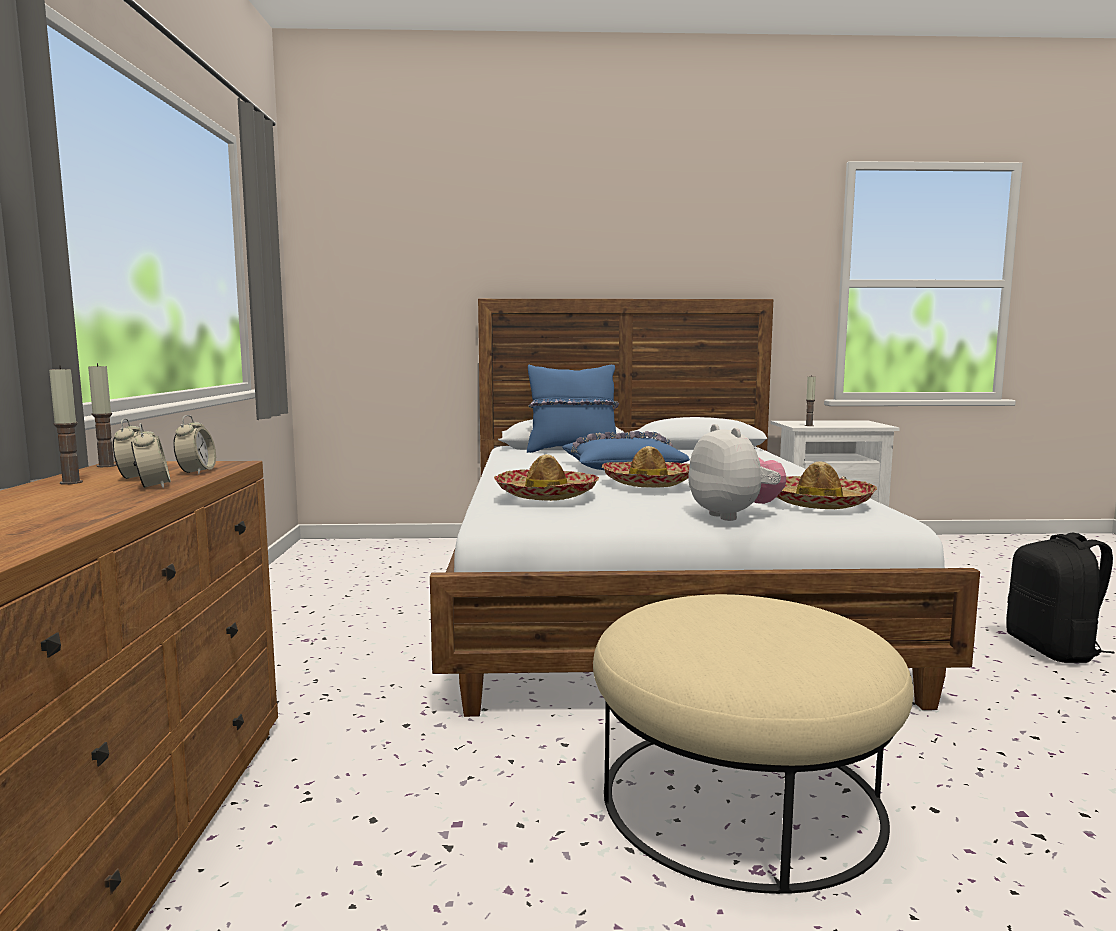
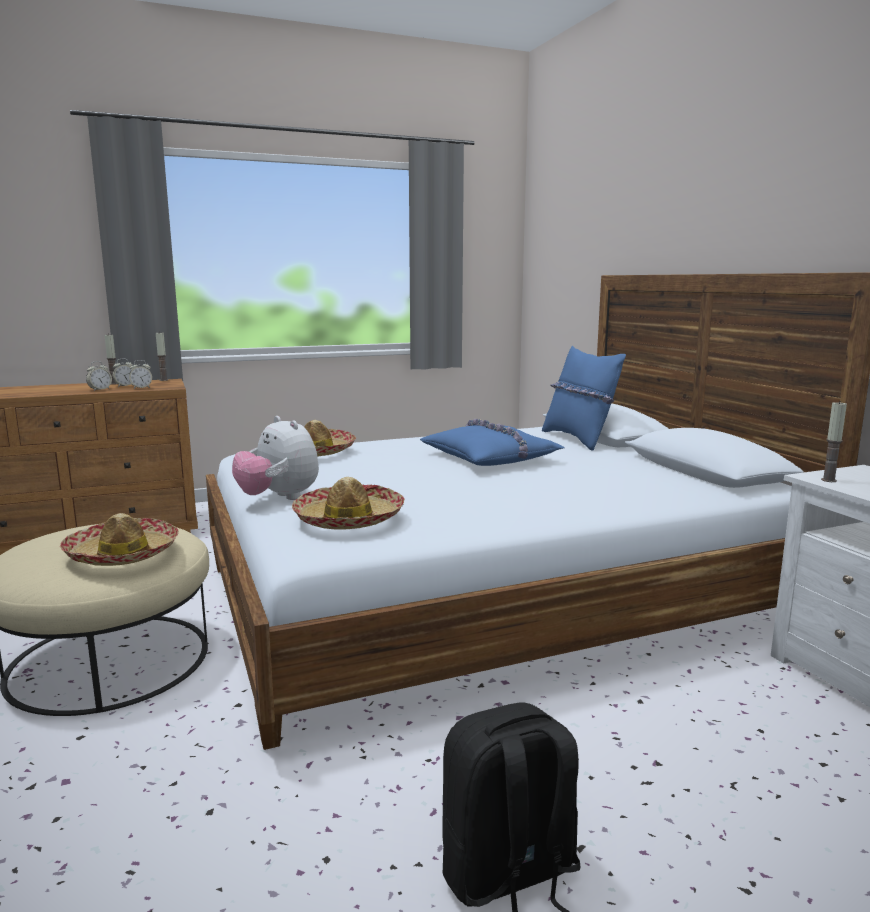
camera: 70 degrees right, 5 degrees up
hat [602,446,690,488] -> hat moved to [60,513,179,566]
plush toy [688,424,786,521] -> plush toy turned 90 degrees clockwise [232,416,319,500]

